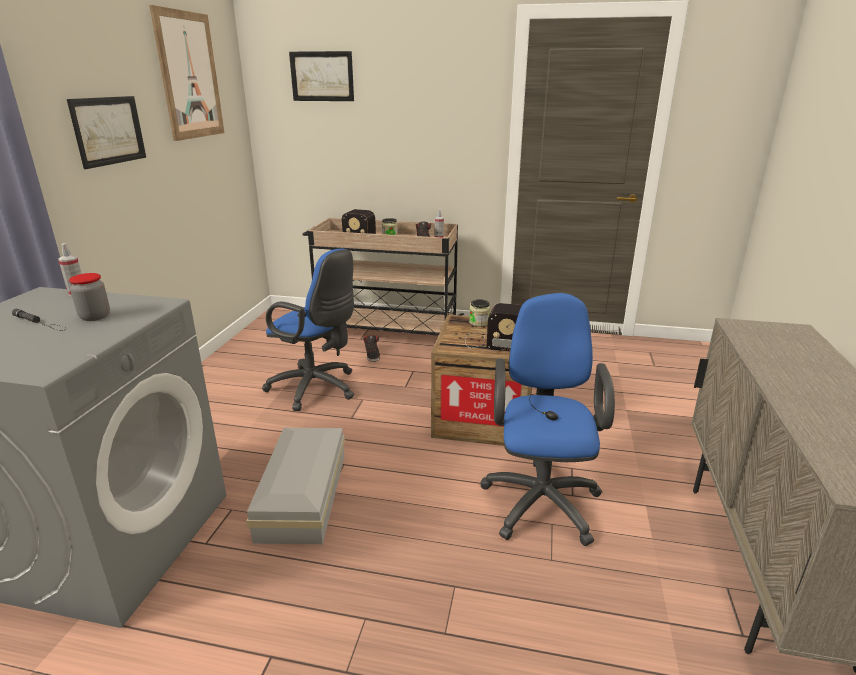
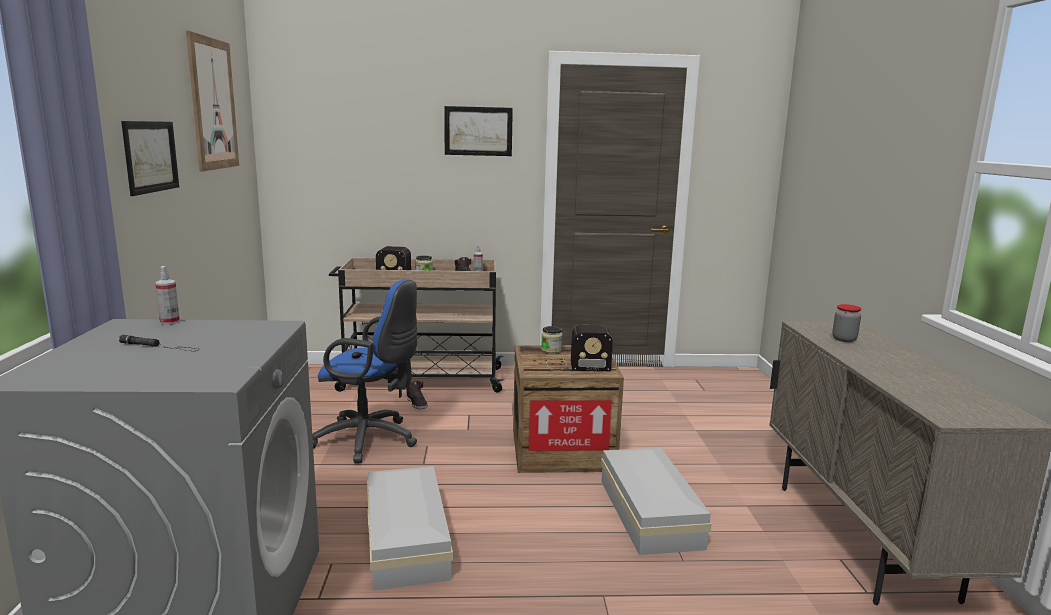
camera: 15 degrees left, 10 degrees down
jar [69,273,110,321] -> jar moved to [832,304,861,342]
picture [289,51,354,101] -> picture moved to [444,106,513,156]
blue office chair [480,293,615,546] -> white storage box [601,448,712,555]

